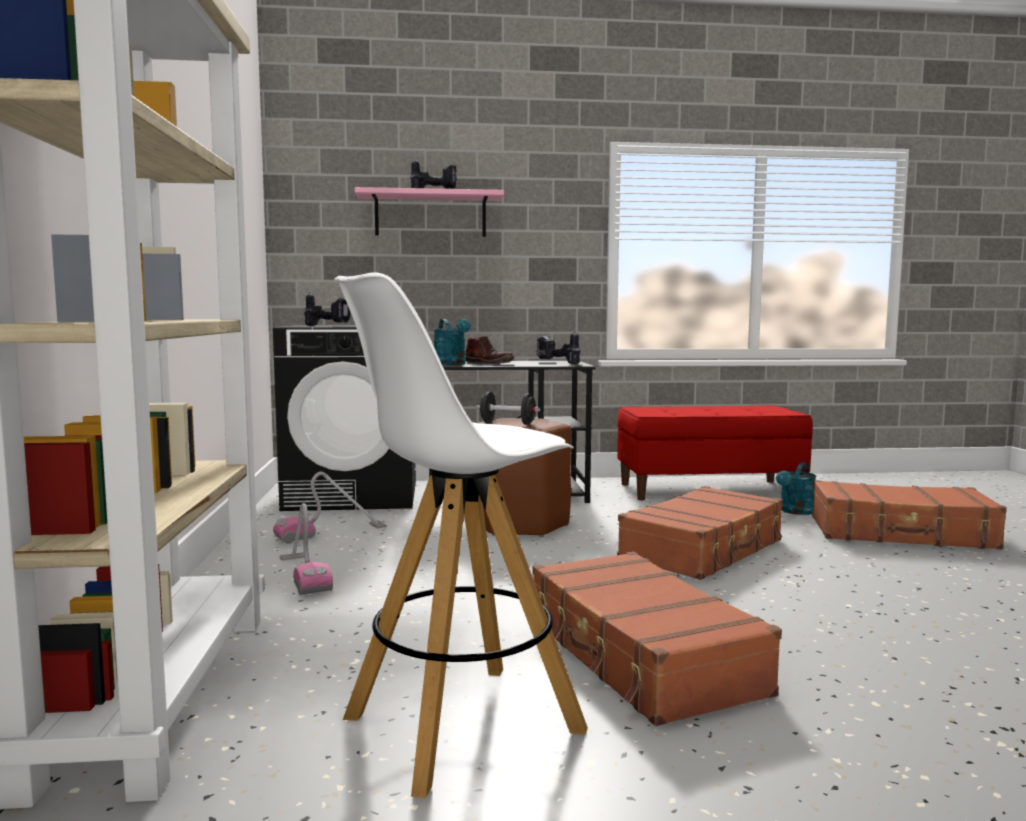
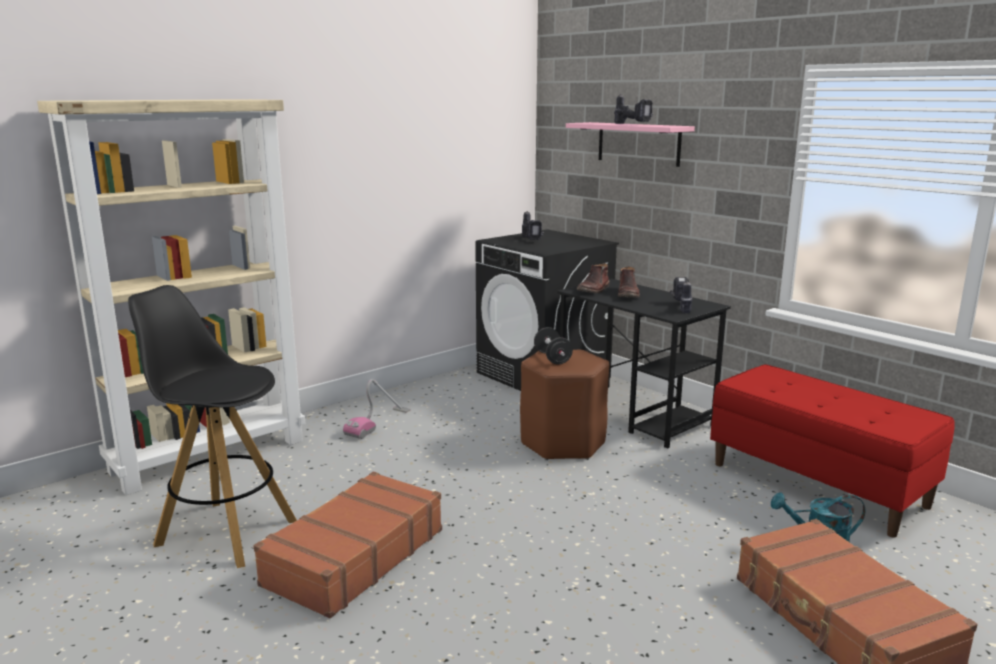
camera: 55 degrees right, 10 degrees up
vacuum cleaner [273,472,387,543] -> none
white stool [334,272,588,798] -> black stool [128,285,297,568]
turquoise watering can [434,319,471,365] -> brown boot [577,263,610,293]
brown suitcase [617,486,783,580] -> none

